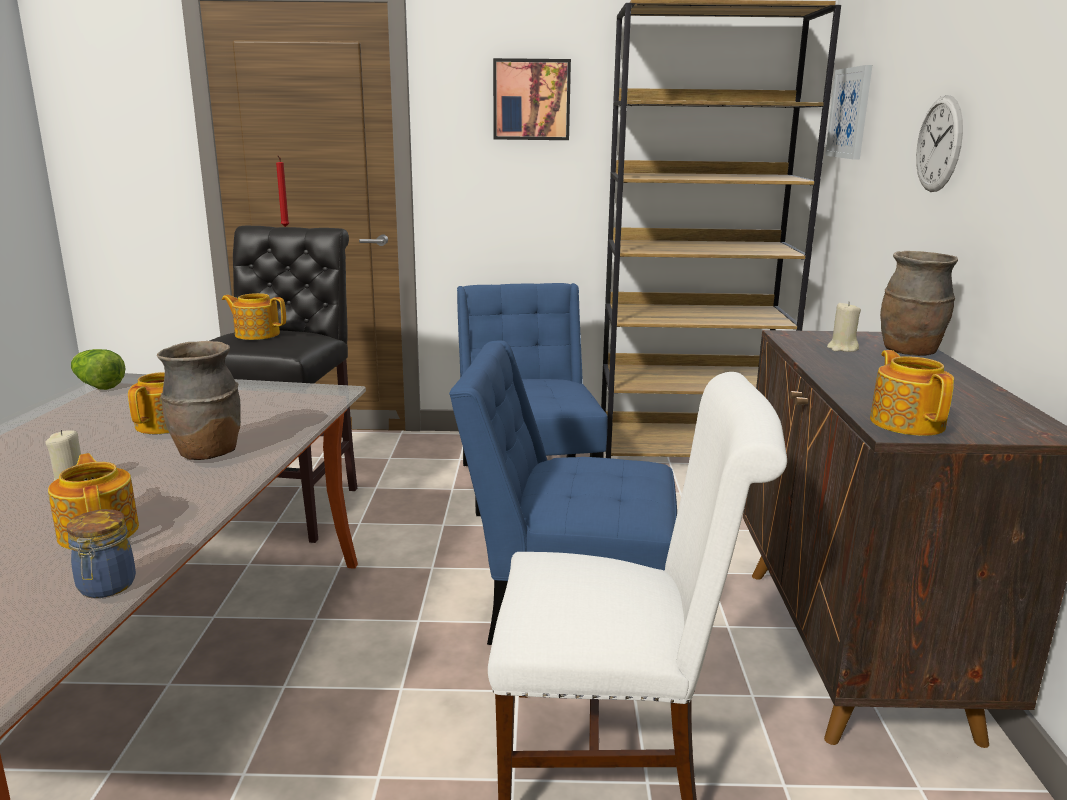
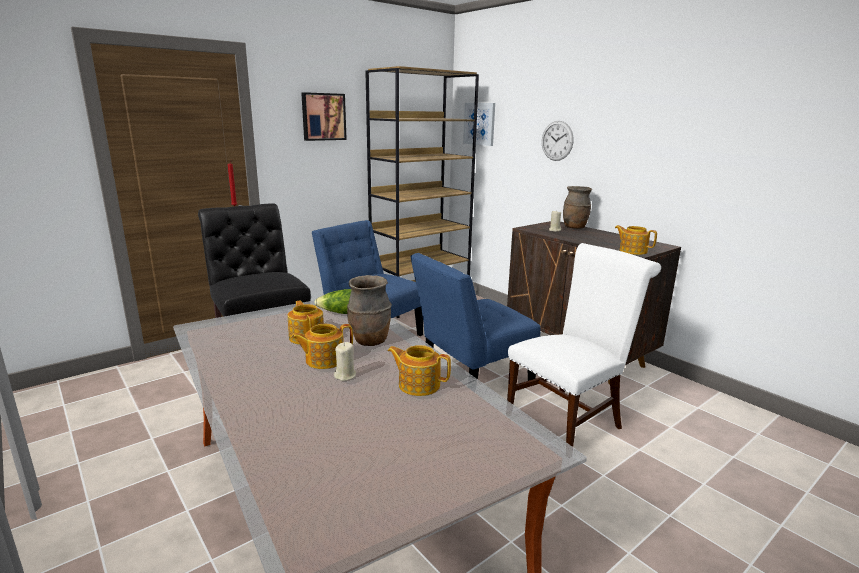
camera: 40 degrees left, 0 degrees up
jar [67,509,136,598] -> none
lettuce [71,349,126,390] -> lettuce moved to [314,289,351,314]
teapot [222,293,286,340] -> teapot moved to [291,324,353,369]

